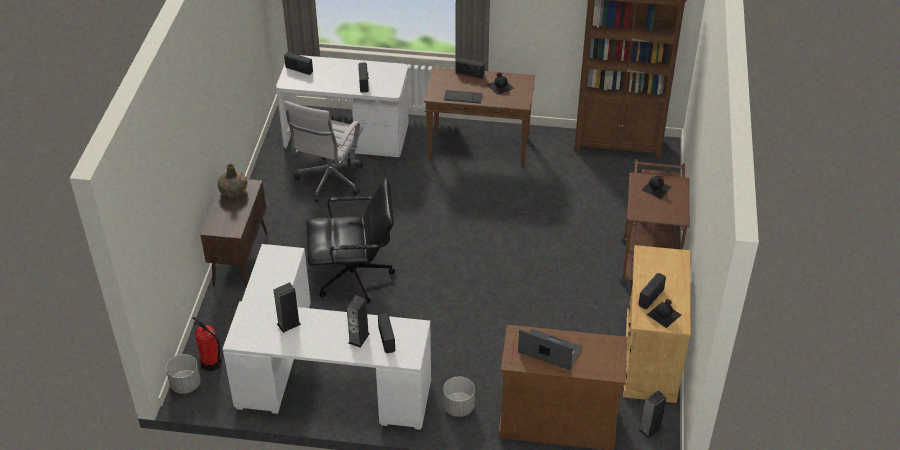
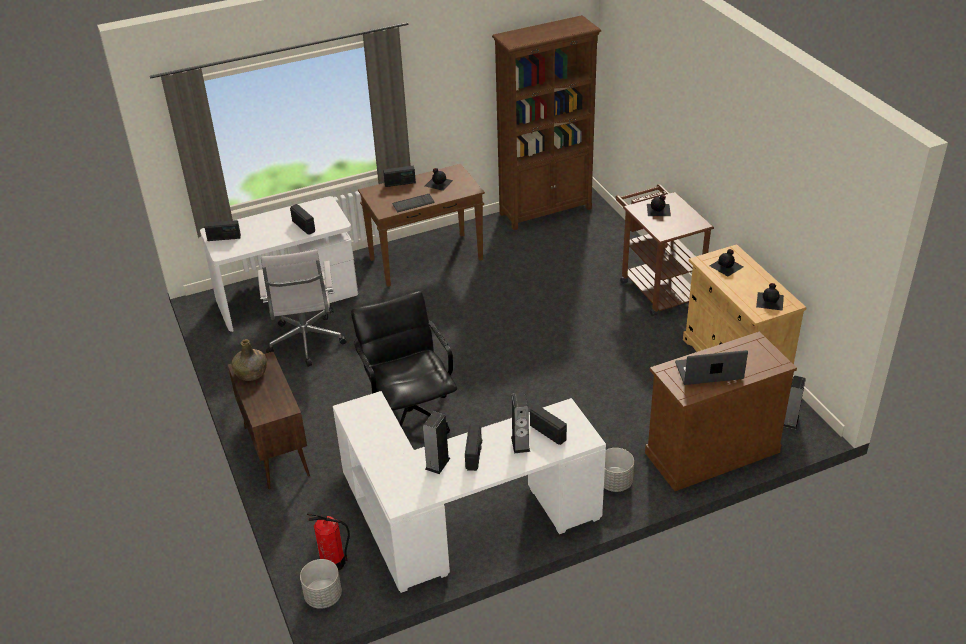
camera: 30 degrees left, 5 degrees down
black office chair [306,178,395,304] -> black office chair turned 75 degrees counterclockwise [351,291,457,434]
radio [638,273,666,310] -> radio moved to [465,424,482,471]
none -> black bottle [710,249,744,276]

